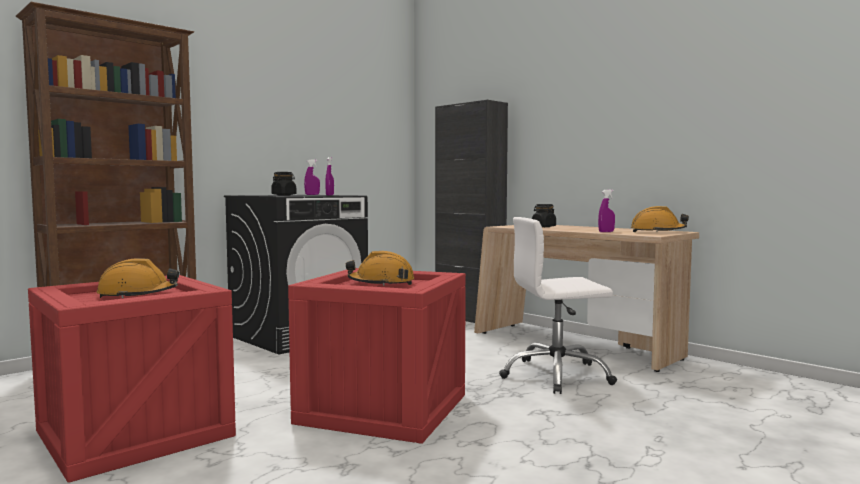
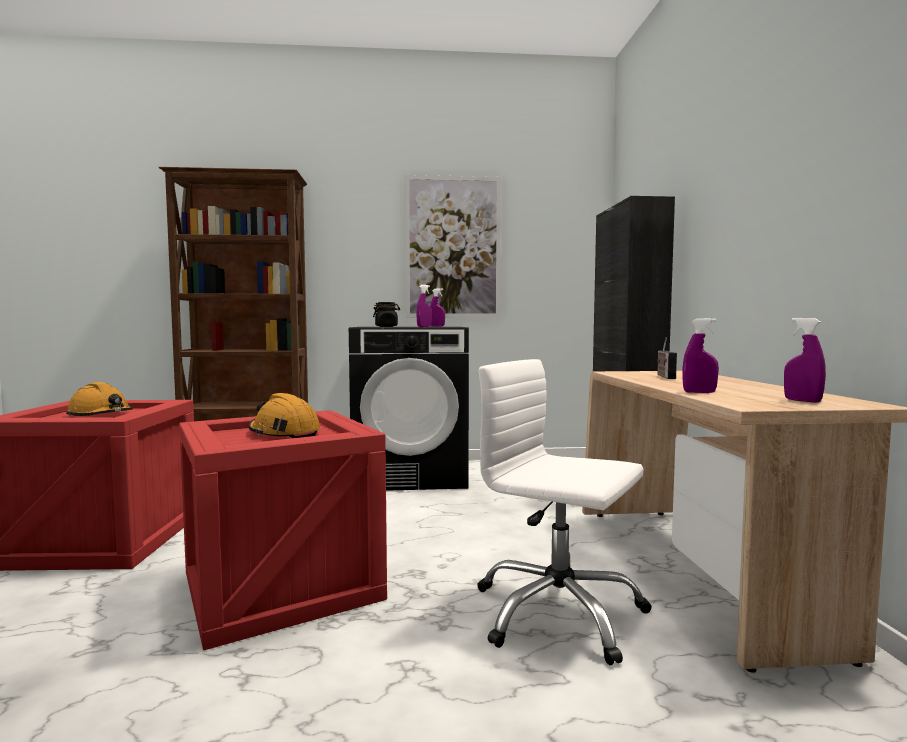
camera: 40 degrees right, 0 degrees up
black jar [532,204,556,227] -> radio [657,338,677,379]
orange hard hat [631,206,689,232] -> purple spray bottle [784,318,826,403]
none -> picture [405,175,501,318]

